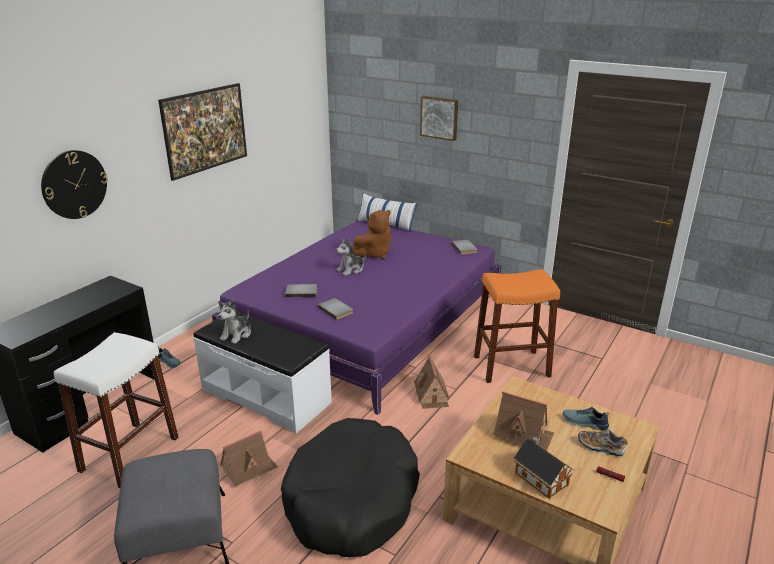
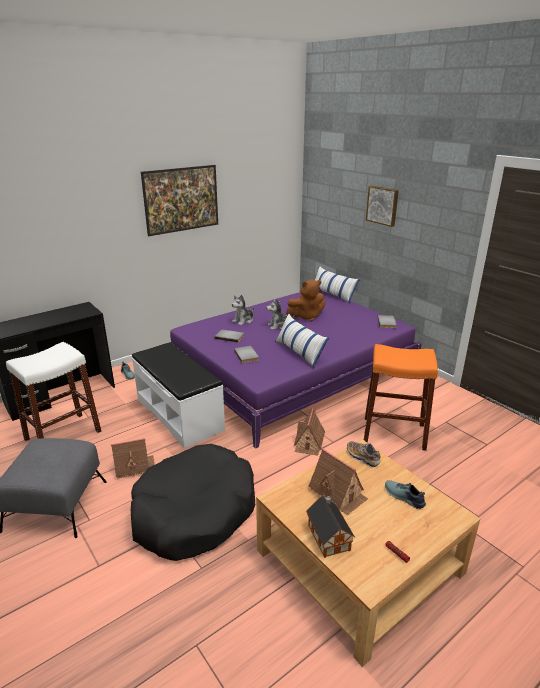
camera: 20 degrees right, 0 degrees up
wall clock [41,150,108,219] -> none
plush toy [218,299,251,344] -> plush toy moved to [232,295,254,326]
shoe [578,429,628,457] -> shoe moved to [347,441,381,467]
none -> pillow [275,313,329,368]

